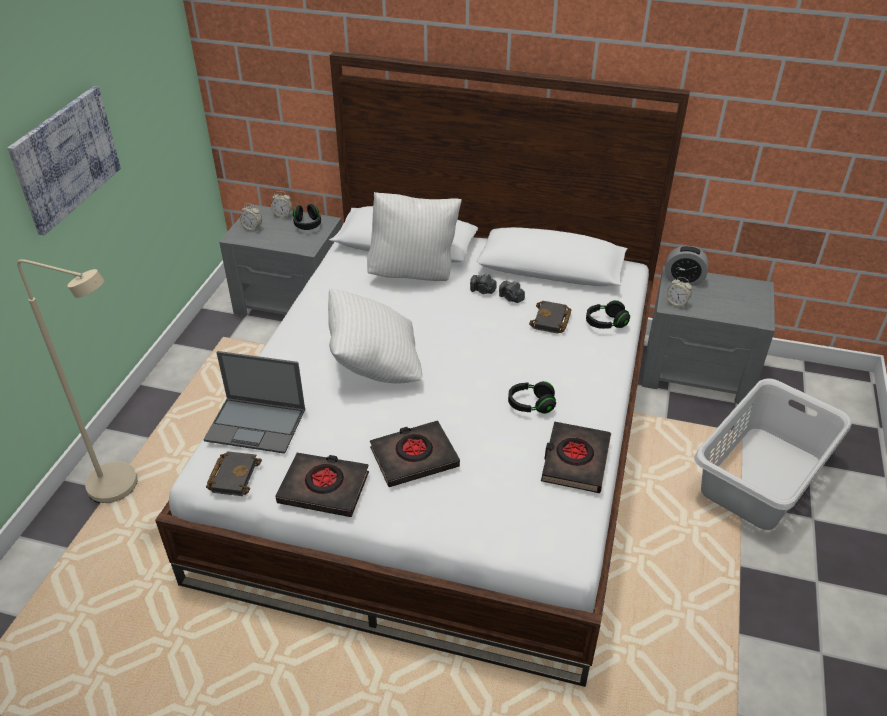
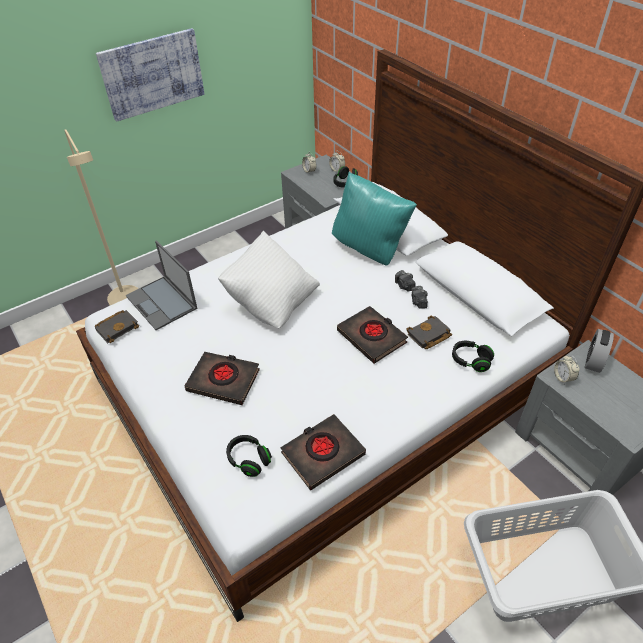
camera: 40 degrees right, 5 degrees up
black book [275,453,369,517] -> black book moved to [337,306,408,364]
white pillow [367,192,462,281] -> turquoise pillow [332,172,417,266]
black headphones [508,381,556,414] -> black headphones moved to [226,435,272,477]
alarm clock [665,246,708,286] -> alarm clock turned 60 degrees clockwise [585,329,614,373]

